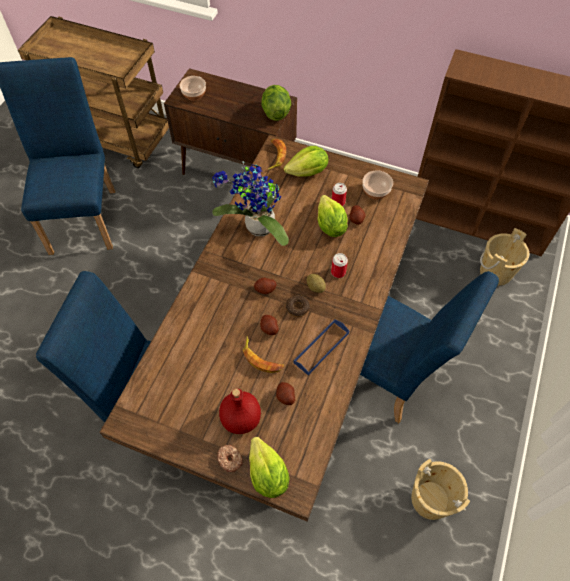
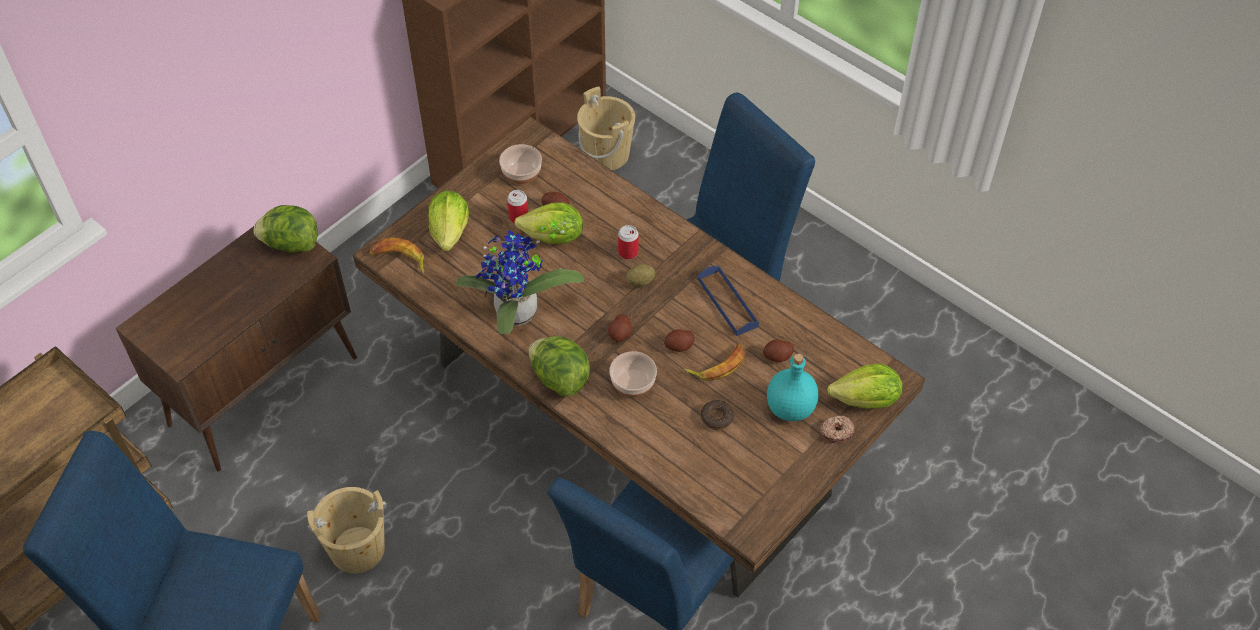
camera: 70 degrees left, 5 degrees down
bowl [180,76,206,101] -> bowl moved to [609,351,657,397]
red bottle [219,389,261,434] -> turquoise bottle [767,353,818,421]
donut [286,295,310,317] -> donut moved to [701,400,734,430]
beige bucket [411,459,470,520] -> beige bucket moved to [307,487,386,574]
none -> lettuce [529,336,590,396]

